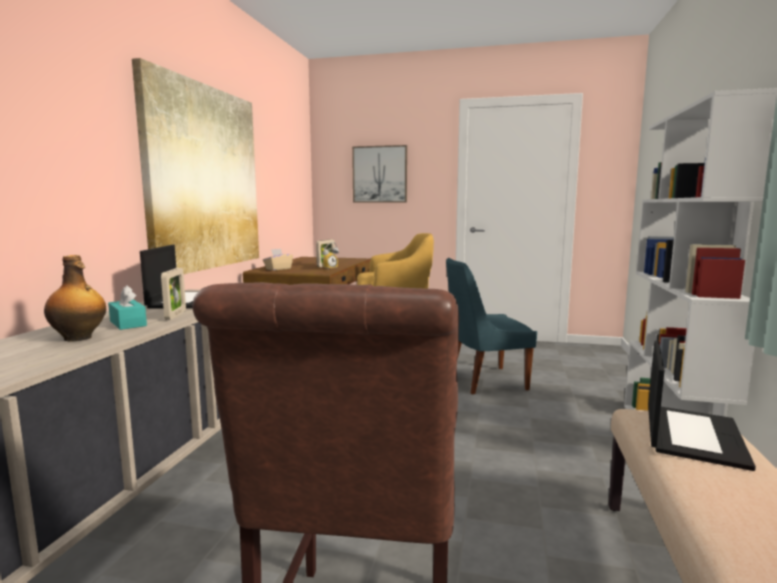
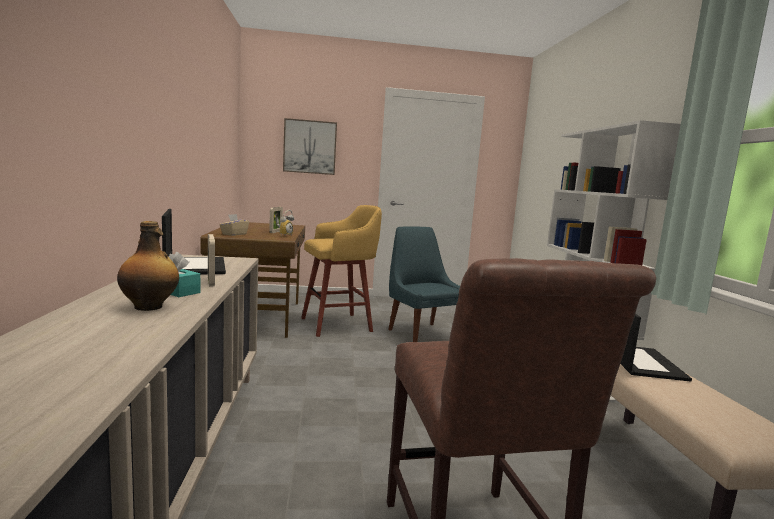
camera: 20 degrees left, 0 degrees up
picture [132,58,259,274] -> none
blue chair [446,258,537,394] -> blue chair turned 90 degrees clockwise [388,226,460,342]

